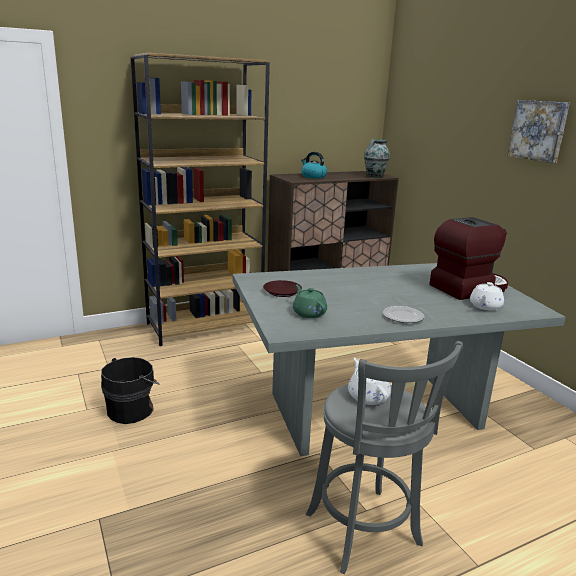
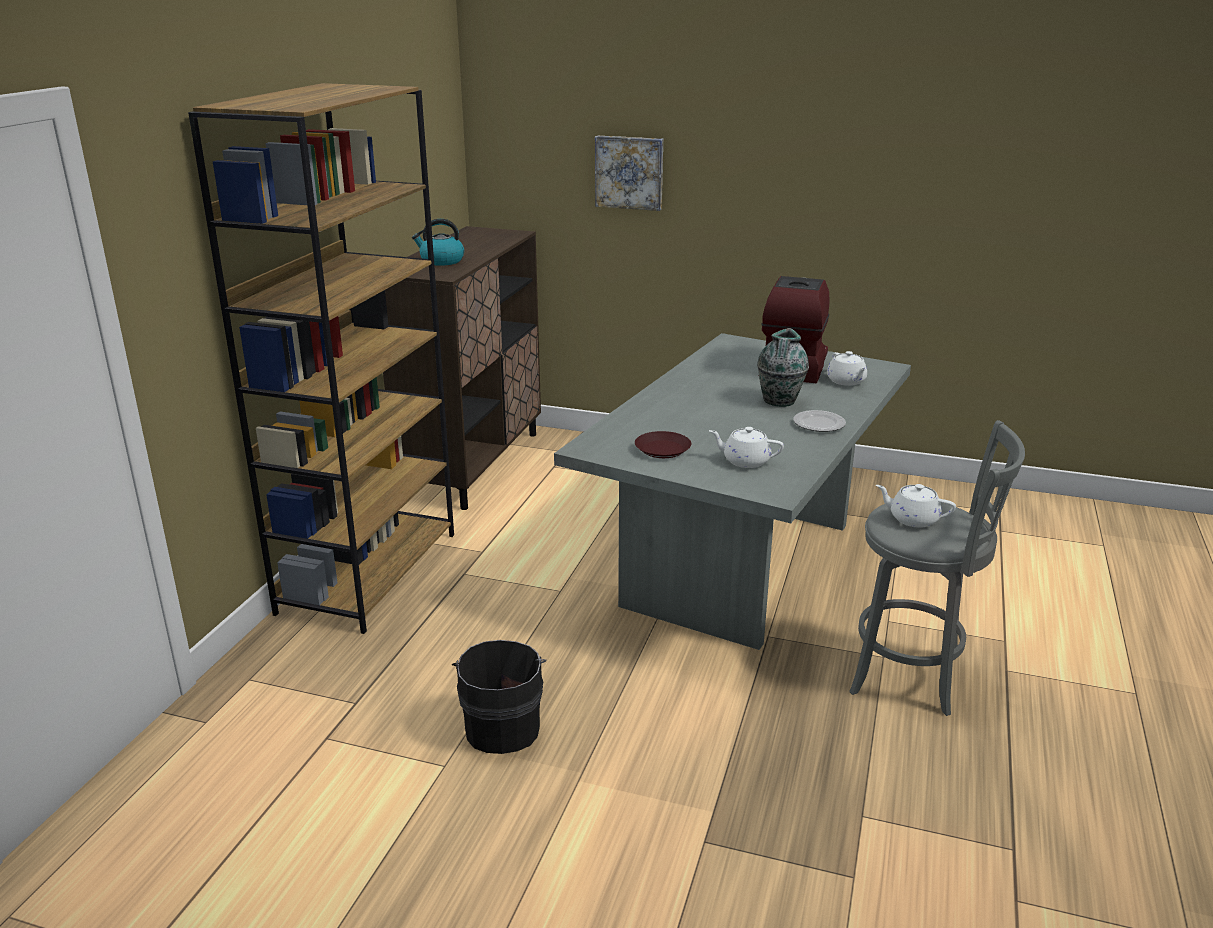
camera: 45 degrees left, 5 degrees up
green teapot [293,284,327,318] -> white teapot [709,427,784,468]
vase [364,139,390,178] -> vase moved to [757,328,809,407]
picture [507,100,570,163] -> picture moved to [595,135,663,211]

